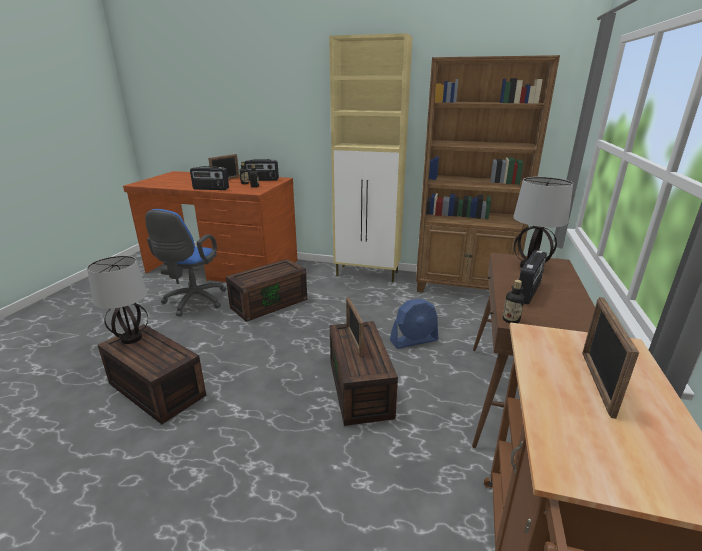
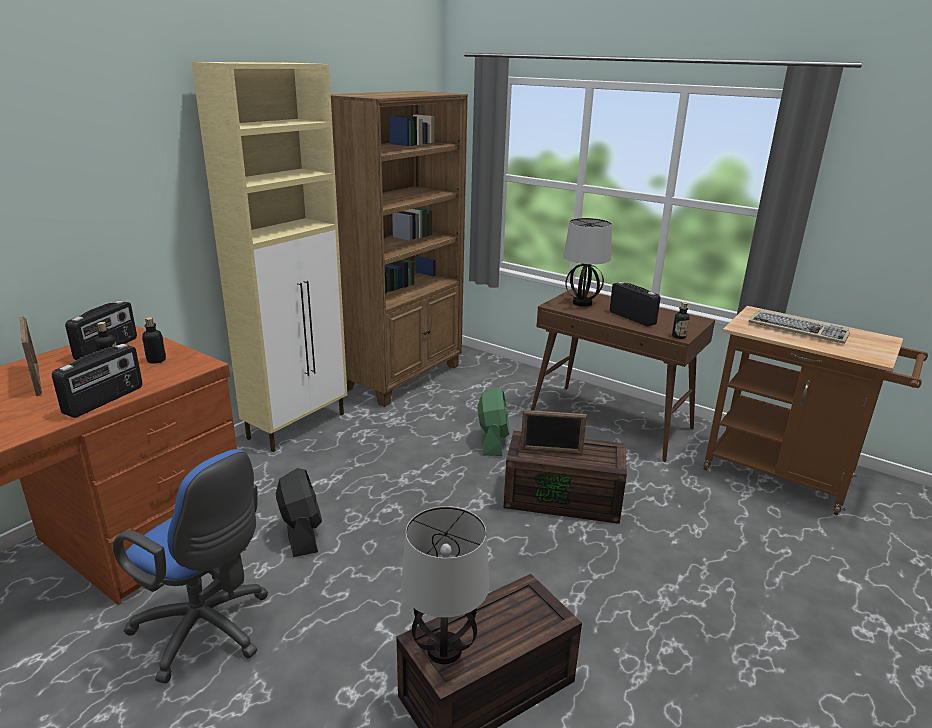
camera: 70 degrees left, 0 degrees up
brown storage box [226,259,307,322] -> black fan [276,468,322,557]
blue fan [390,299,438,349] -> green fan [477,388,510,456]
picture frame [582,297,639,419] -> keyboard [749,309,850,344]

